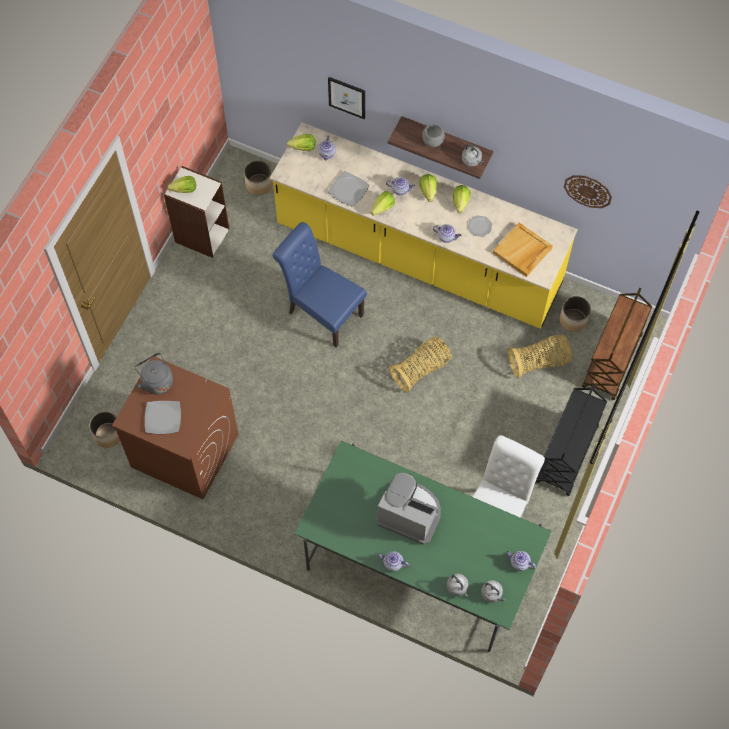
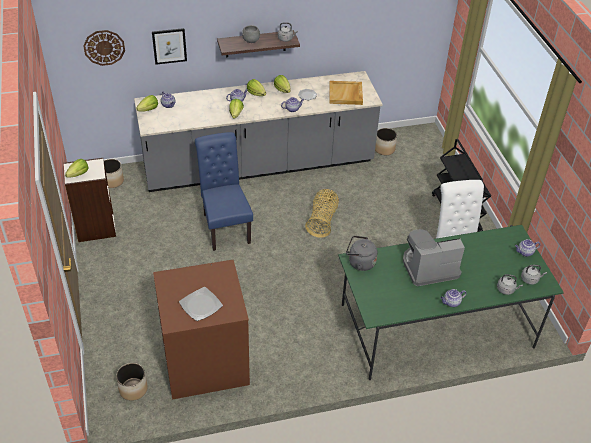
camera: 40 degrees left, 20 degrees down
grey kettle [134,353,173,394] -> grey kettle moved to [346,236,378,271]
yellow counter [270,122,578,329] -> grey counter [134,71,383,192]
blue chair [272,222,367,348] -> blue chair turned 75 degrees clockwise [195,132,253,251]
plate [328,171,369,207] -> none
basket [508,335,572,378] -> none
wall clock [564,175,612,208] -> wall clock moved to [83,30,125,66]
brown cart [582,288,652,400] -> none

